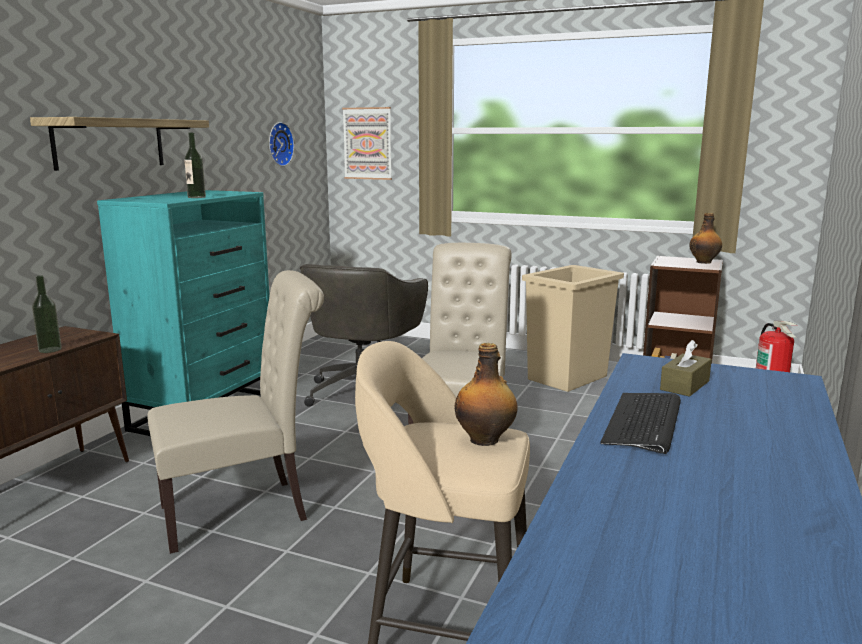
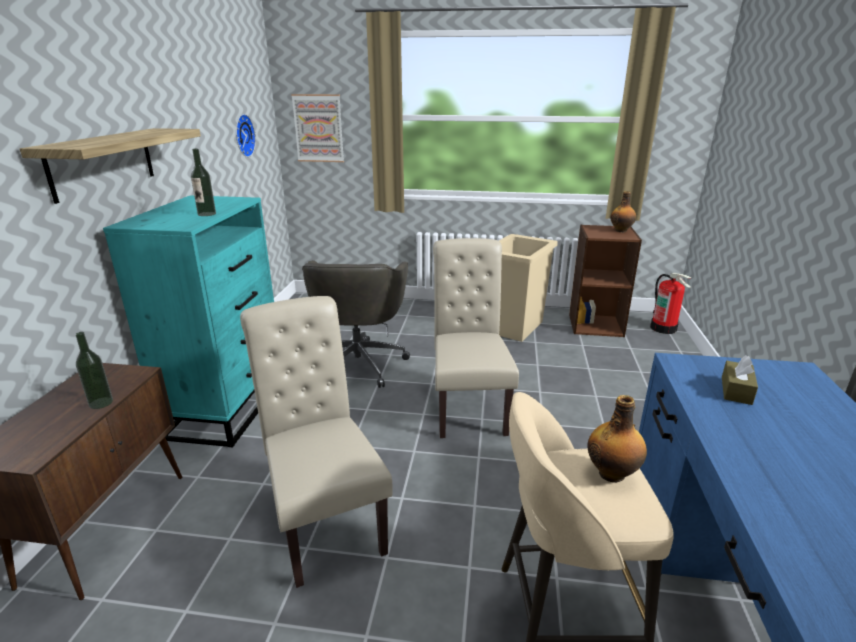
camera: 15 degrees left, 10 degrees up
beige chair [147,270,324,554] -> beige chair turned 75 degrees counterclockwise [240,296,393,588]
keyboard [600,393,681,454] -> none

